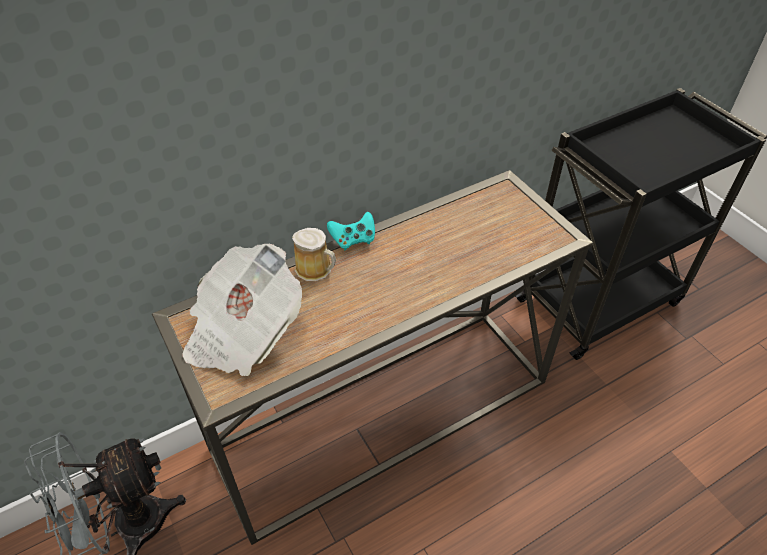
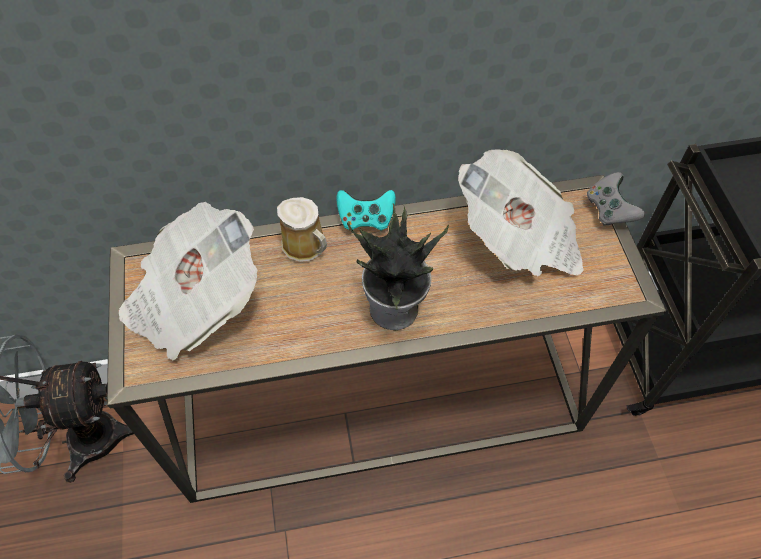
camera: 20 degrees right, 10 degrees up
none -> potted plant [347,203,449,330]
none -> newspaper [458,149,584,277]
none -> grey game controller [587,172,645,226]

